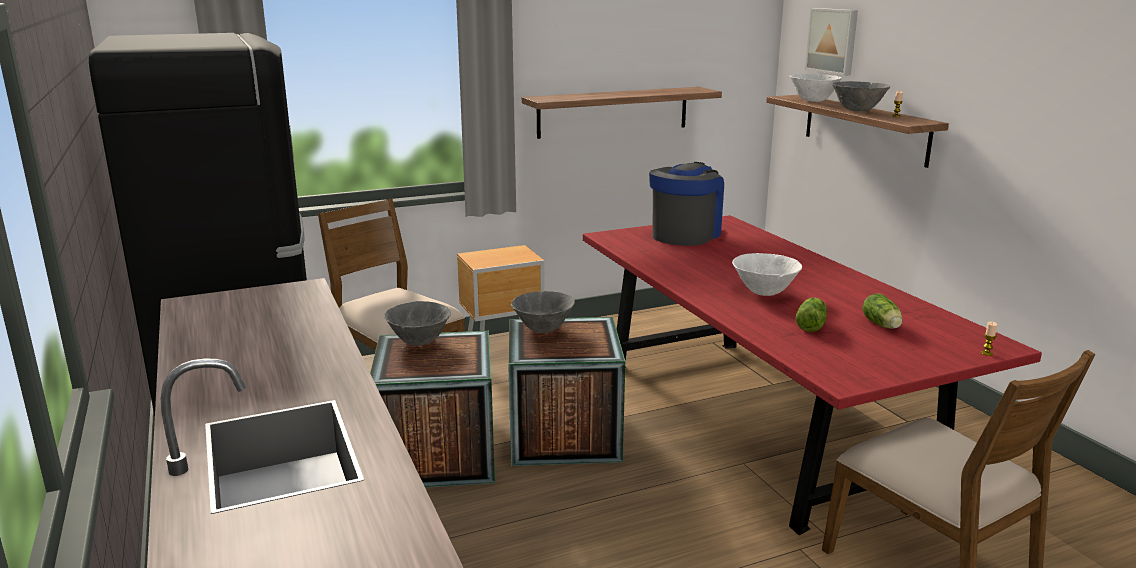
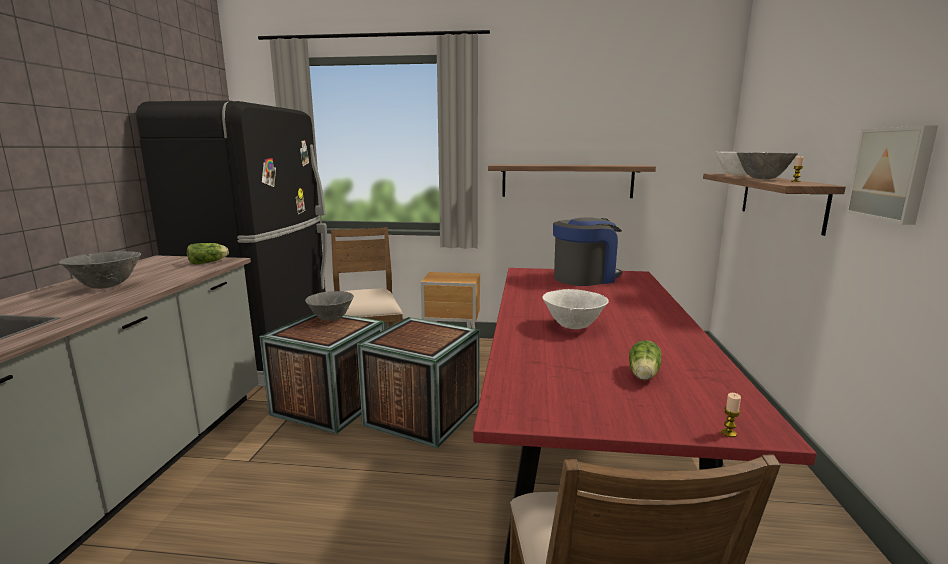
camera: 30 degrees right, 5 degrees down
grey bowl [511,291,575,333] -> grey bowl moved to [59,251,141,289]
lettuce [796,298,827,332] -> lettuce moved to [187,243,229,265]
picture [805,8,858,76] -> picture moved to [845,125,938,225]

